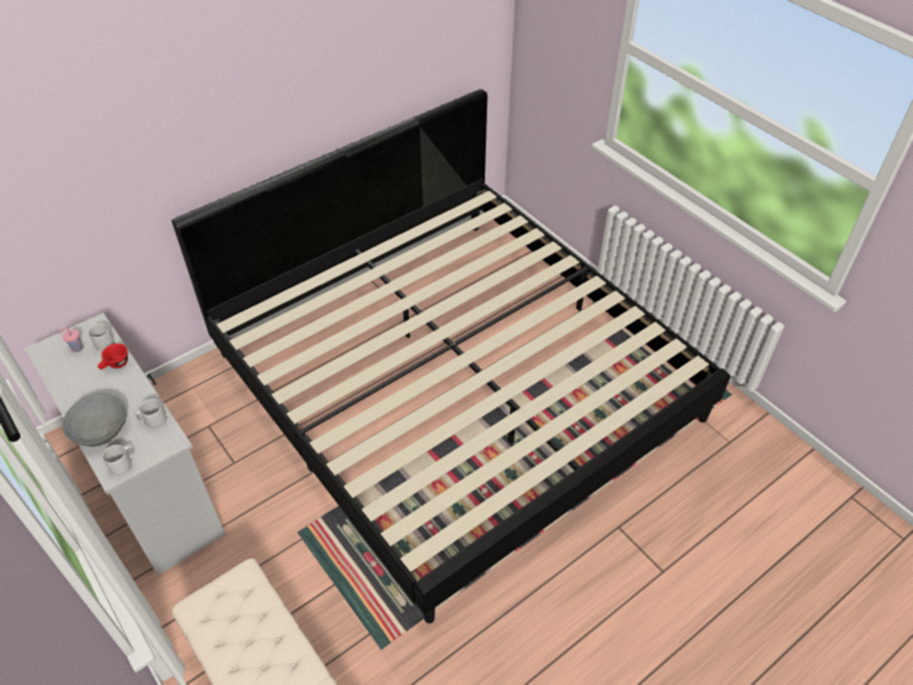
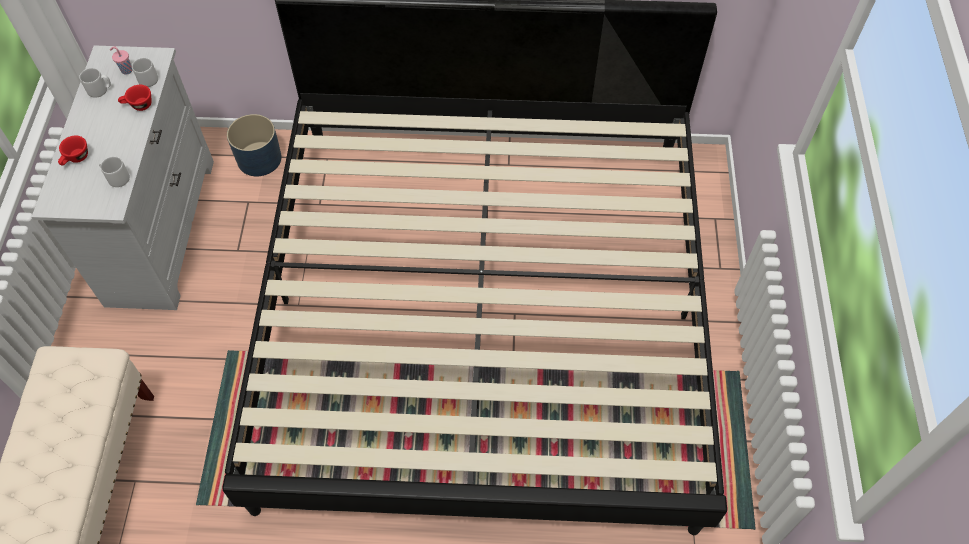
camera: 40 degrees right, 10 degrees up
grey bowl [62,393,127,447] -> red cup [58,135,88,165]
grey mug [102,445,133,476] -> grey mug moved to [79,68,111,98]
none -> blue planter [227,114,282,176]

